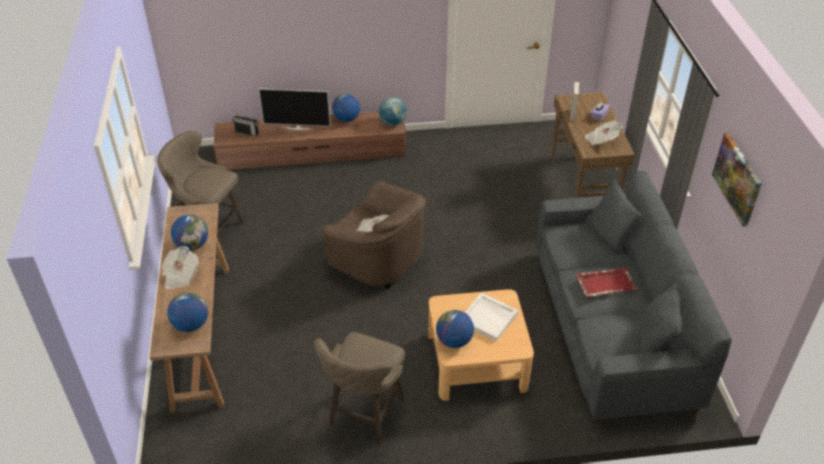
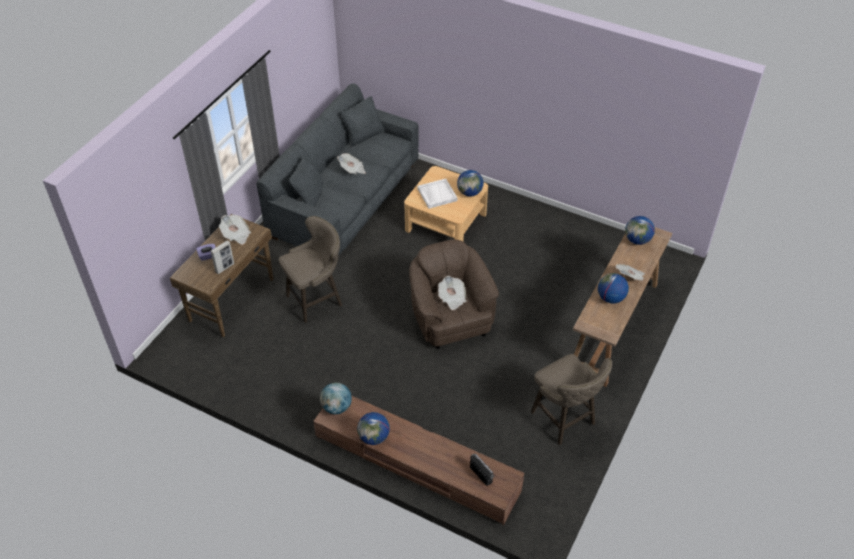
camera: 145 degrees left, 5 degrees up
television [258,88,331,130] -> none
beige stool [314,332,405,444] -> beige stool moved to [279,216,342,323]
red tray [576,267,637,297] -> newspaper [337,153,366,174]
picture [712,133,762,227] -> none

